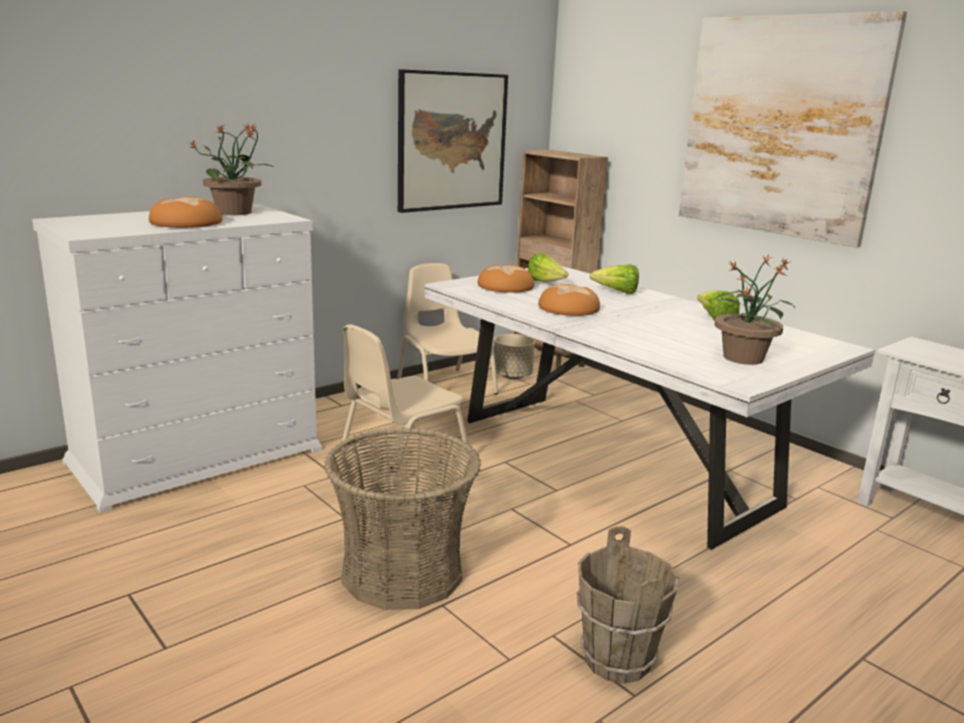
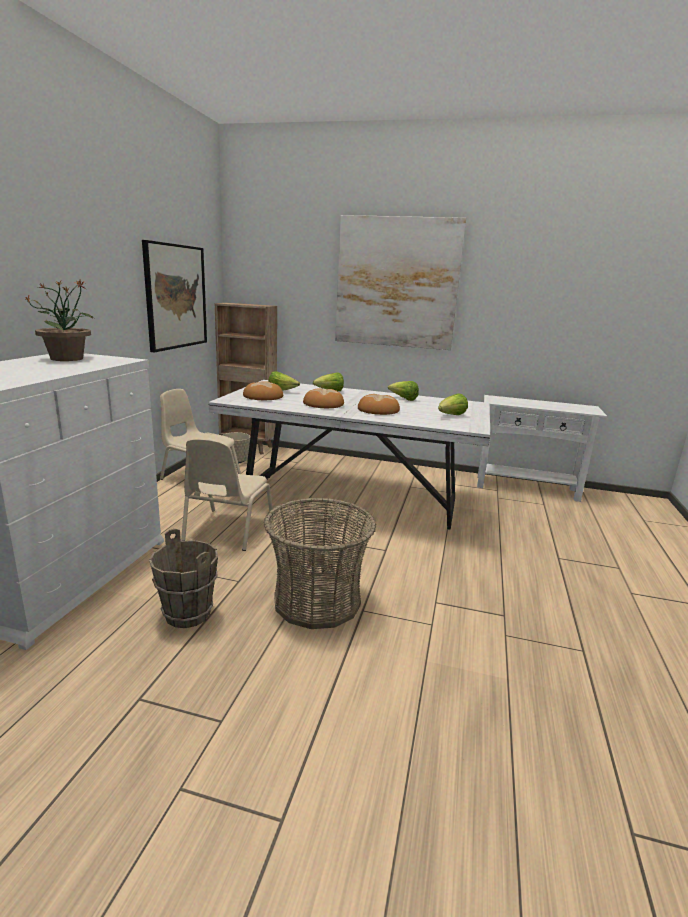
camera: 35 degrees left, 0 degrees up
bread [149,197,222,228] -> bread moved to [358,394,400,415]
brown bucket [577,526,679,683] -> brown bucket moved to [149,529,218,628]
potted plant [715,254,795,365] -> lettuce [438,393,468,415]

